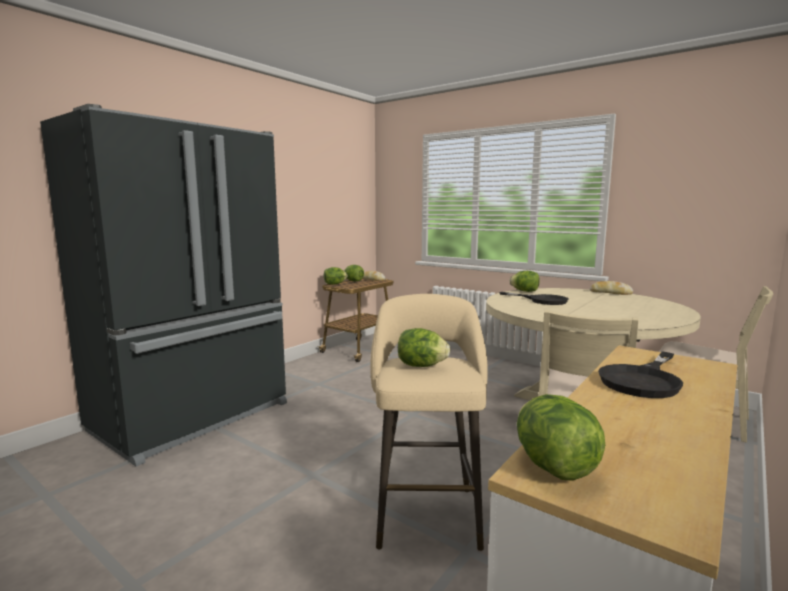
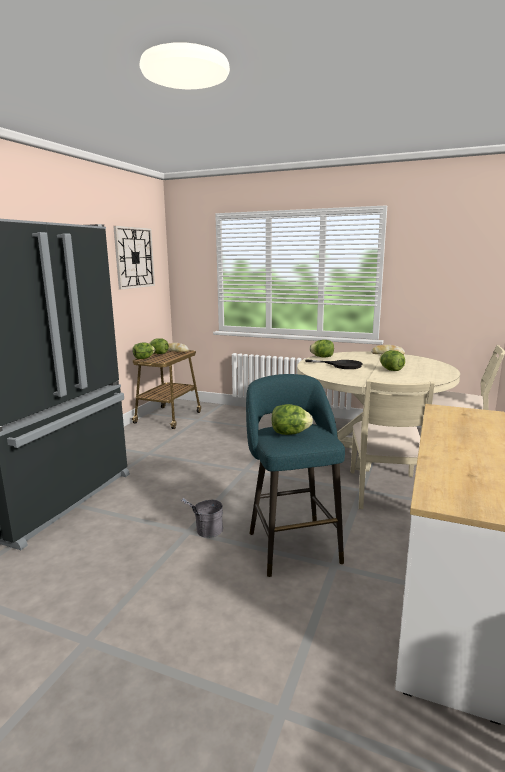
camera: 15 degrees left, 5 degrees up
beige stool [370,294,488,551] -> turquoise stool [246,374,345,577]
lettuce [517,394,605,481] -> lettuce moved to [380,350,405,371]
black frying pan [598,352,683,398] -> none
none -> wall clock [113,226,155,290]
none -> grey bucket [181,498,223,538]

